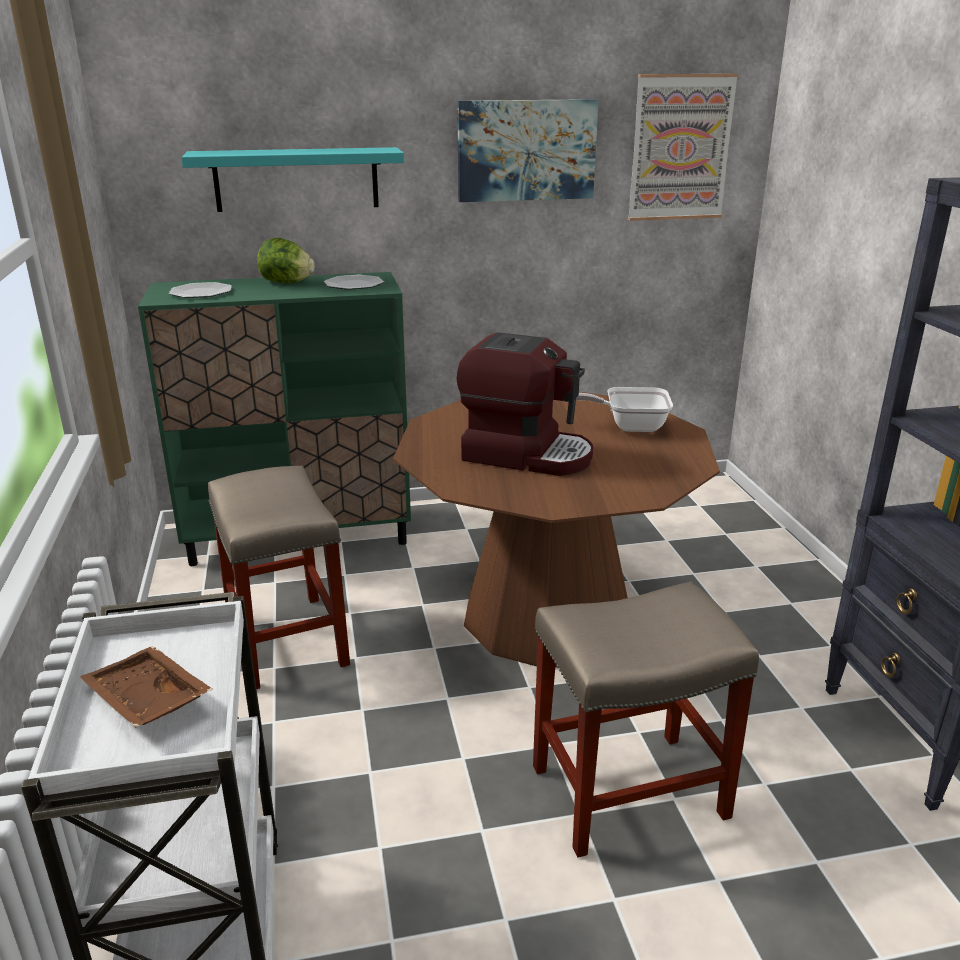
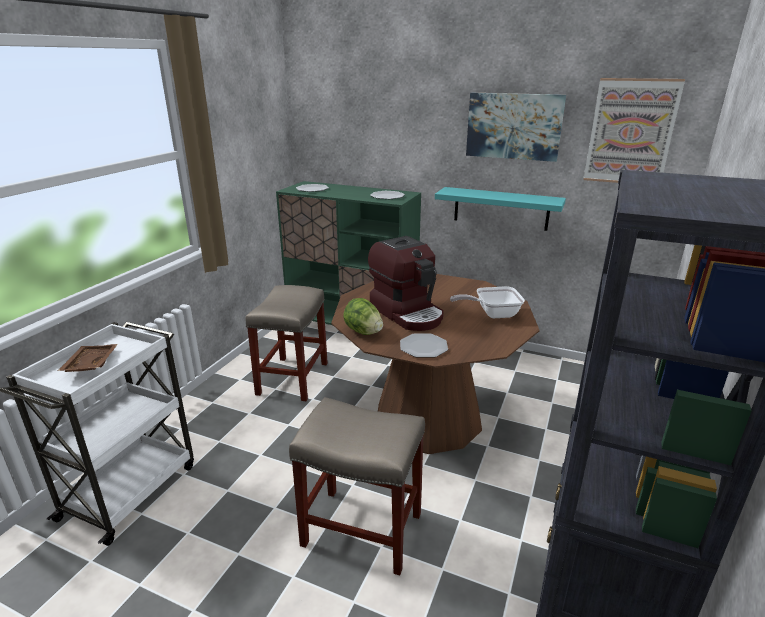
camera: 35 degrees right, 0 degrees up
turquoise shelf [181,147,404,212] -> turquoise shelf moved to [435,187,566,231]
lettuce [257,238,315,283] -> lettuce moved to [343,298,383,335]
frying pan [564,387,673,432] -> frying pan turned 45 degrees counterclockwise [450,286,525,318]
none -> plate [400,334,448,358]

